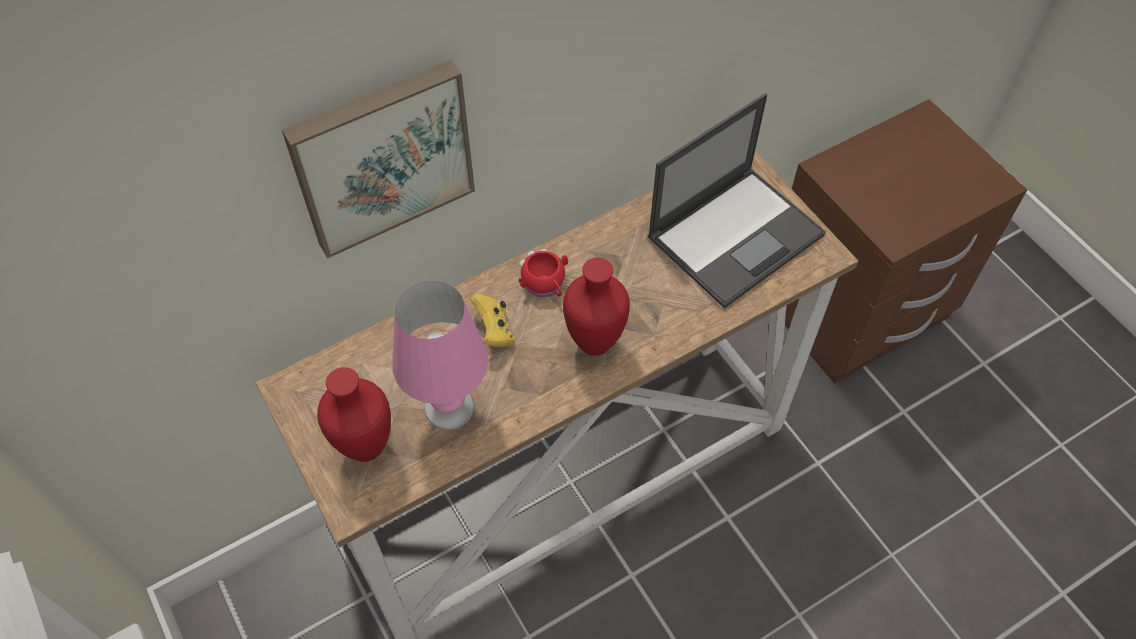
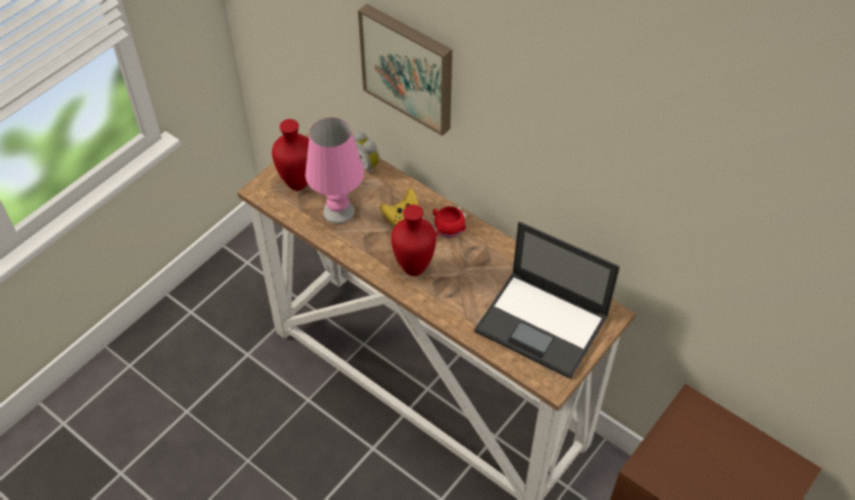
camera: 70 degrees right, 5 degrees down
none -> alarm clock [353,131,380,176]

